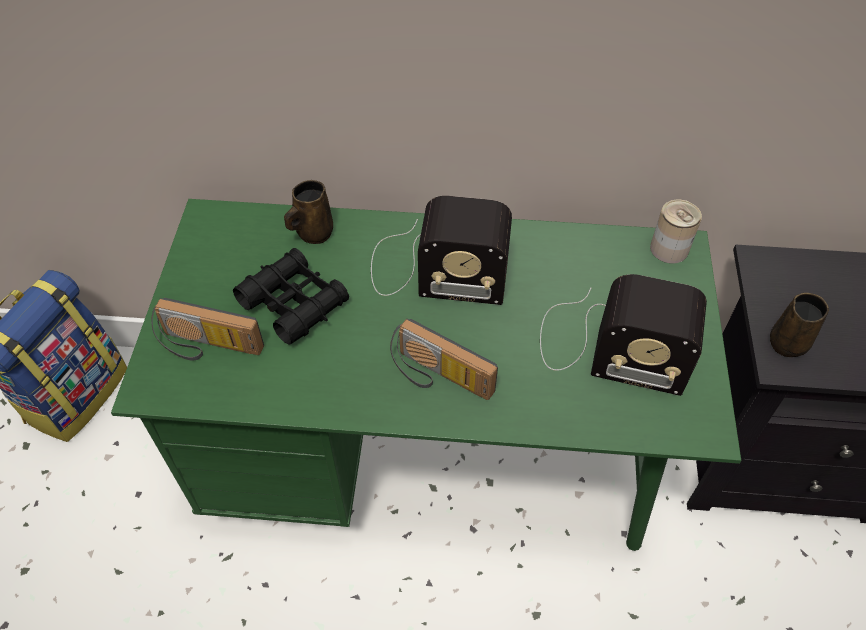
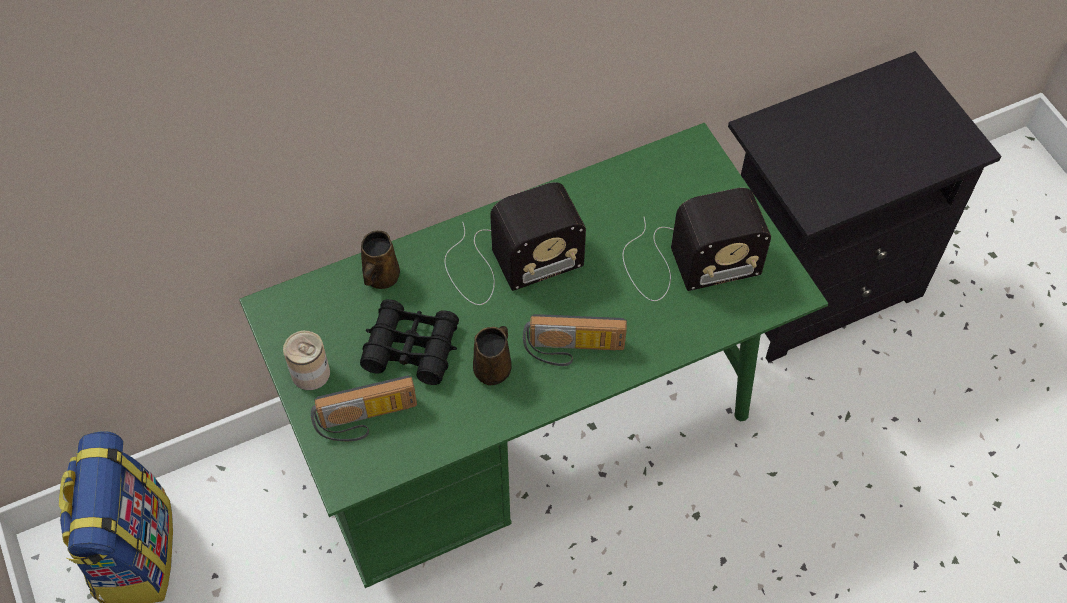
camera: 30 degrees left, 5 degrees up
can [650,200,702,263] -> can moved to [283,331,330,390]
brown mug [770,293,829,357] -> brown mug moved to [473,326,511,386]

